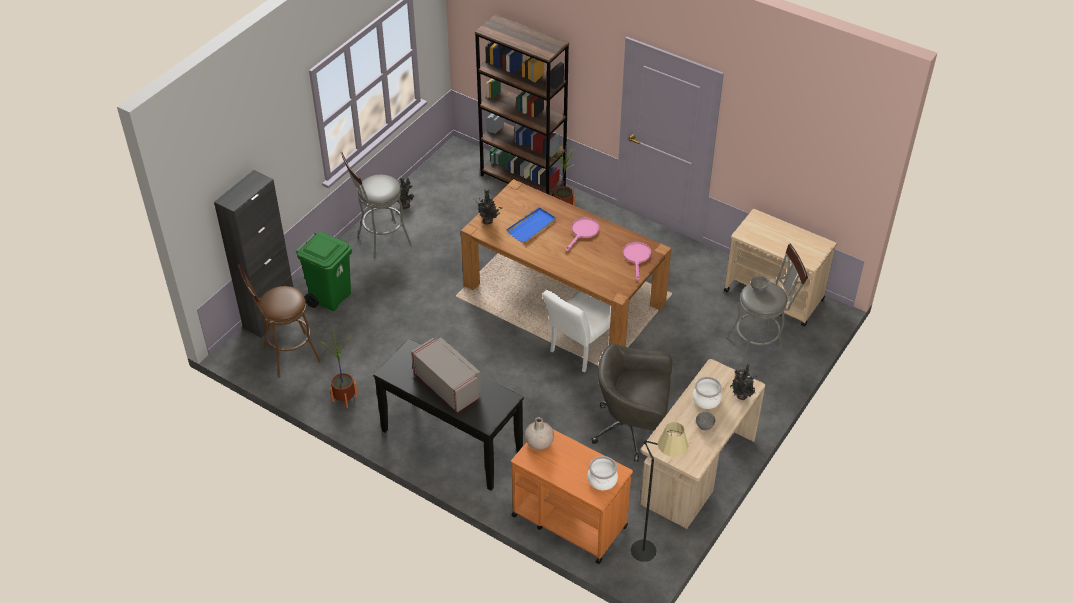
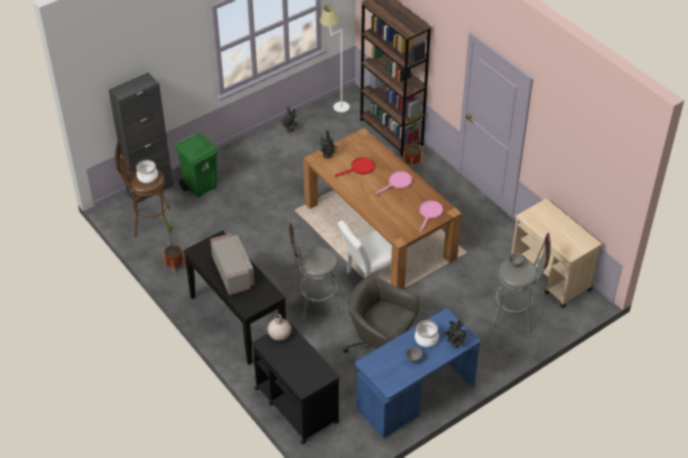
camera: 20 degrees right, 0 degrees up
grey stool [340,152,413,261] -> grey stool moved to [289,222,341,321]
blue tray [506,207,556,243] -> red frying pan [335,157,374,177]
orange cart [511,429,633,564] -> black cart [252,322,340,444]
cooking pot [587,456,618,490] -> cooking pot moved to [136,160,158,183]
black floor lamp [631,422,689,562] -> none
beige desk [640,359,765,529] -> blue desk [355,309,480,438]
none -> white floor lamp [320,5,350,112]

